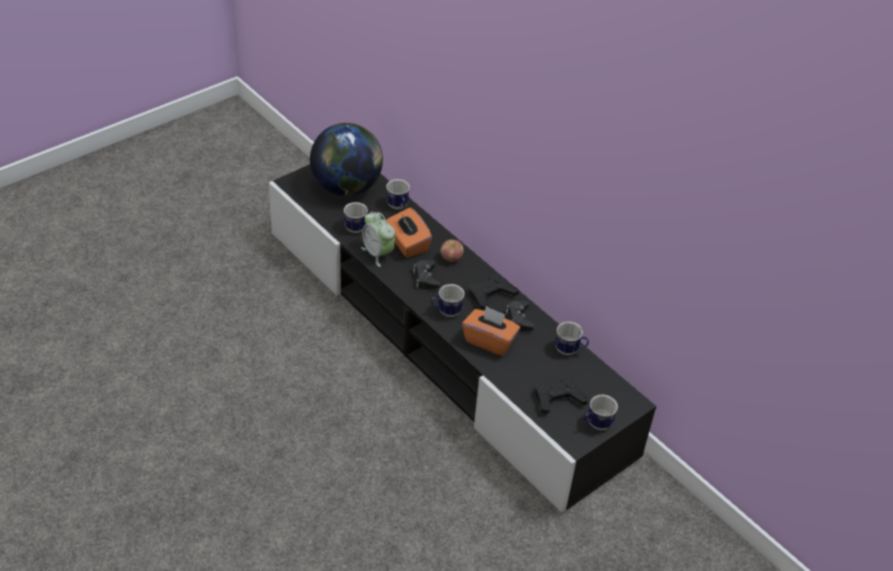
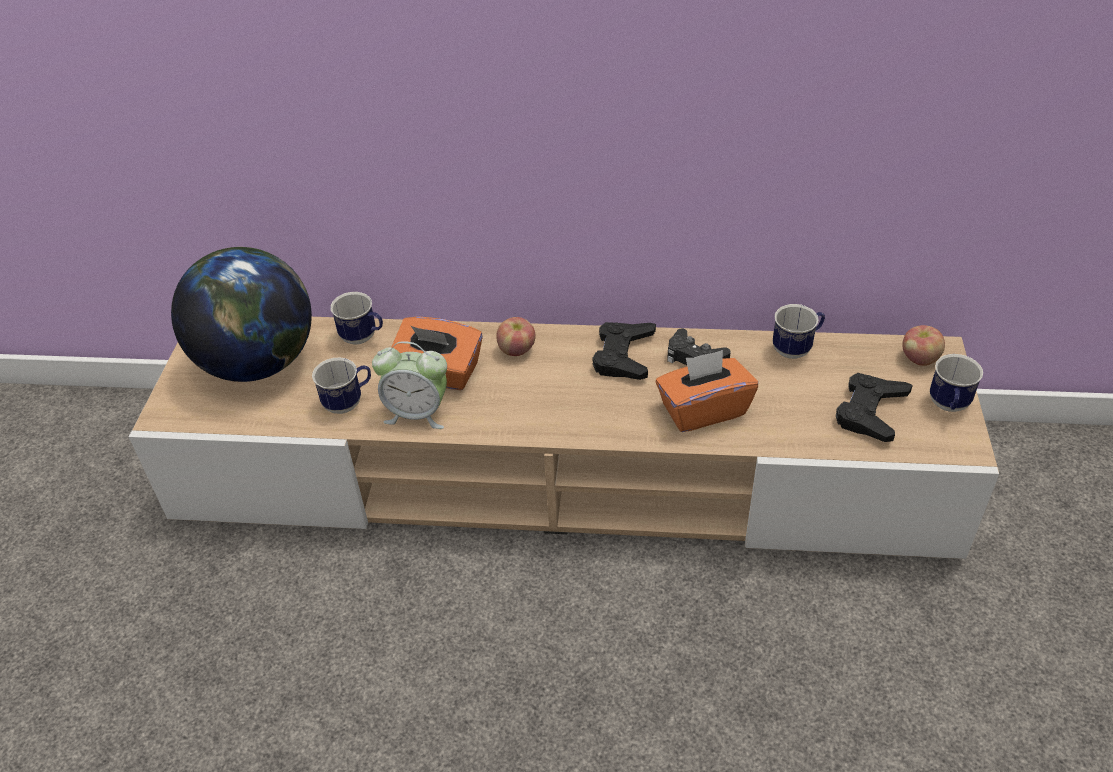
camera: 40 degrees left, 0 degrees up
black tv stand [269,164,657,513] -> beige tv stand [129,317,999,559]
black game controller [413,260,440,290] -> none
mug [431,284,465,317] -> none
none -> apple [902,325,945,366]

